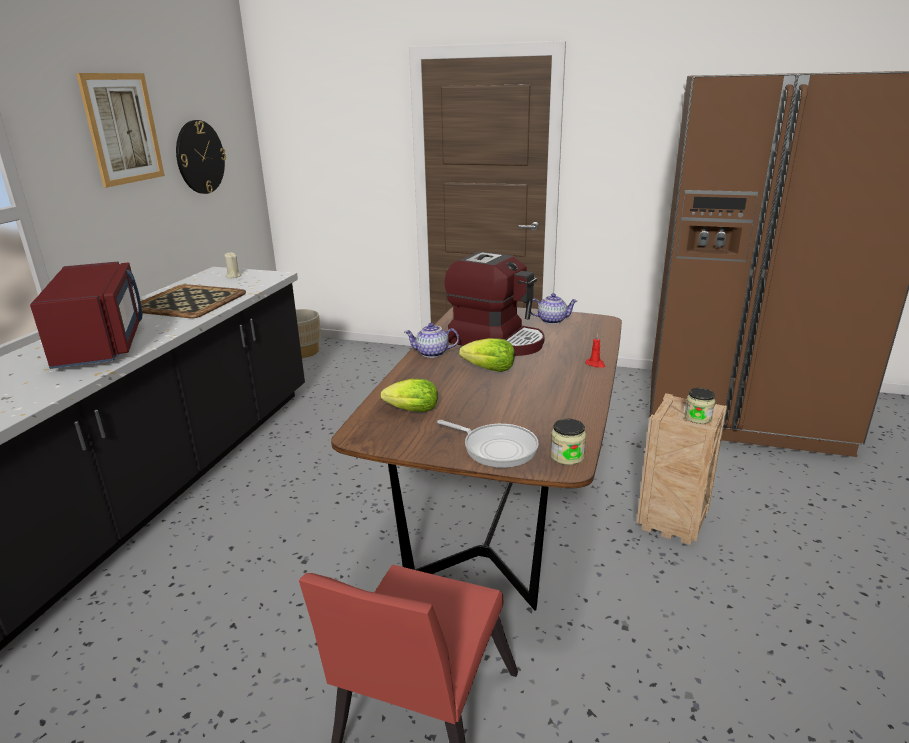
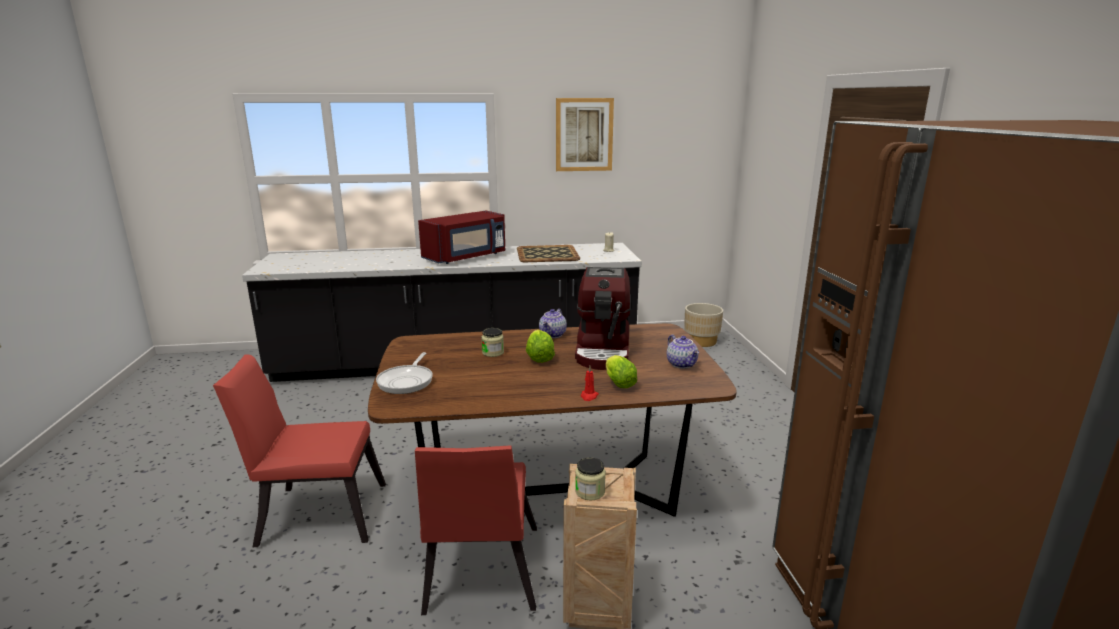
camera: 65 degrees right, 5 degrees down
wall clock [176,120,226,194] -> none
lettuce [381,379,438,412] -> lettuce moved to [606,355,637,388]
teapot [404,323,459,358] -> teapot turned 135 degrees counterclockwise [539,309,567,338]
jar [550,419,586,465] -> jar moved to [481,328,504,357]
none -> red chair [415,445,537,615]

